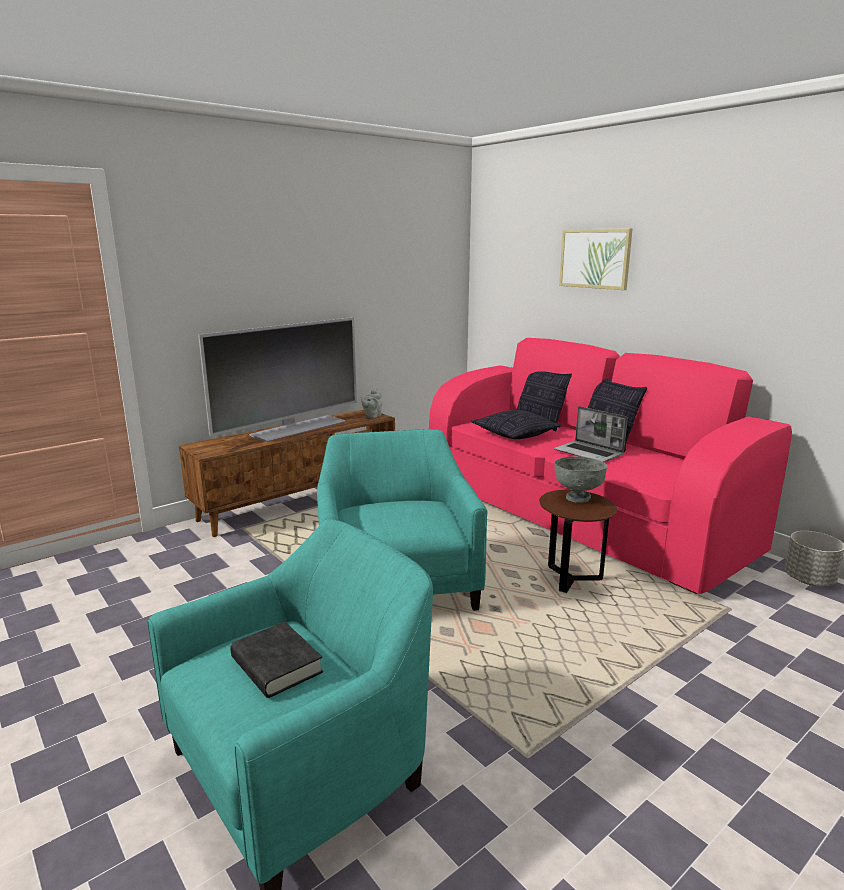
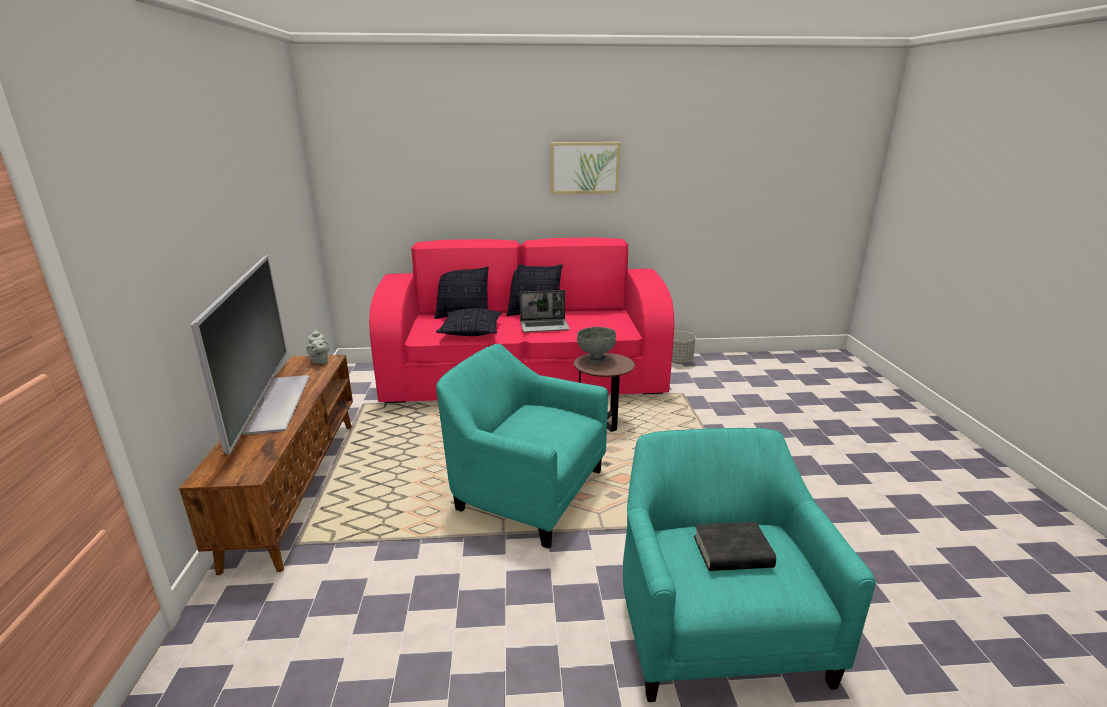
camera: 55 degrees left, 5 degrees up
picture [559,228,633,290] -> picture moved to [551,142,620,194]

